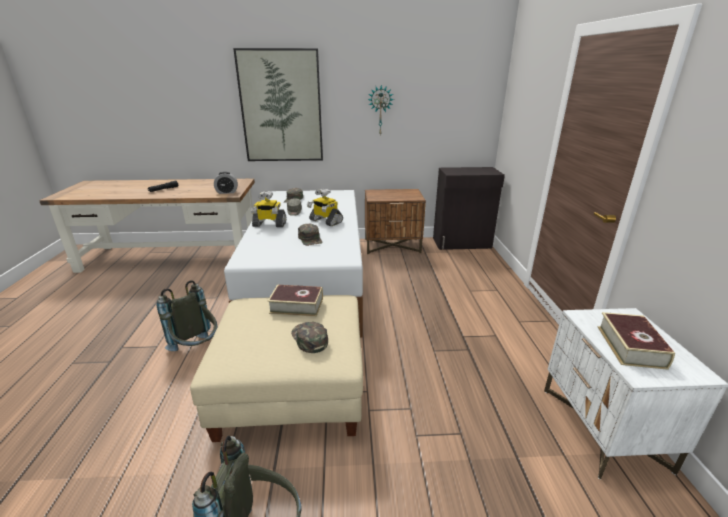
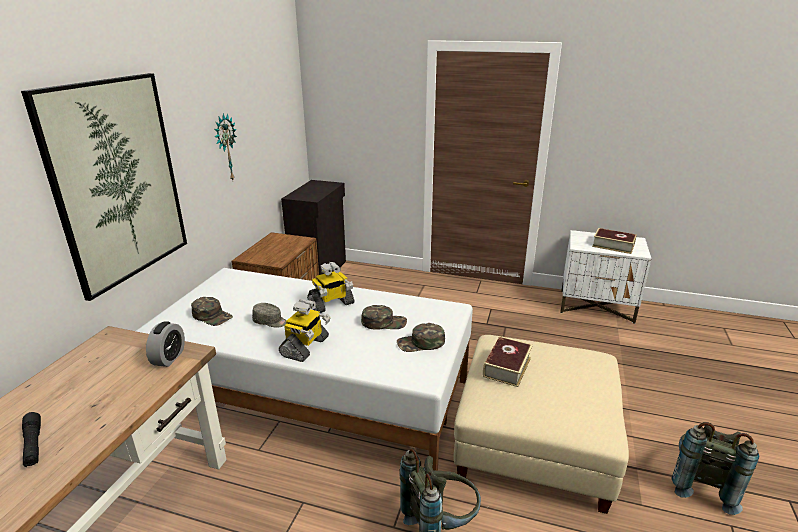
camera: 70 degrees left, 0 degrees up
green cap [291,322,328,353] -> green cap moved to [397,323,445,352]

